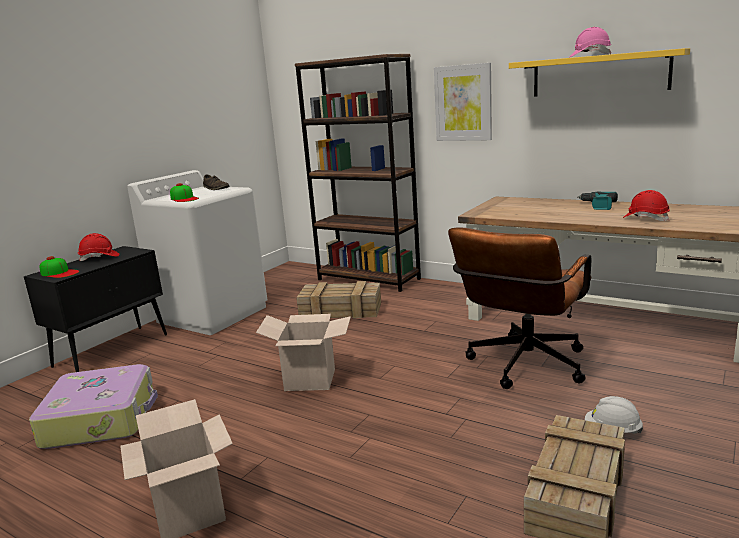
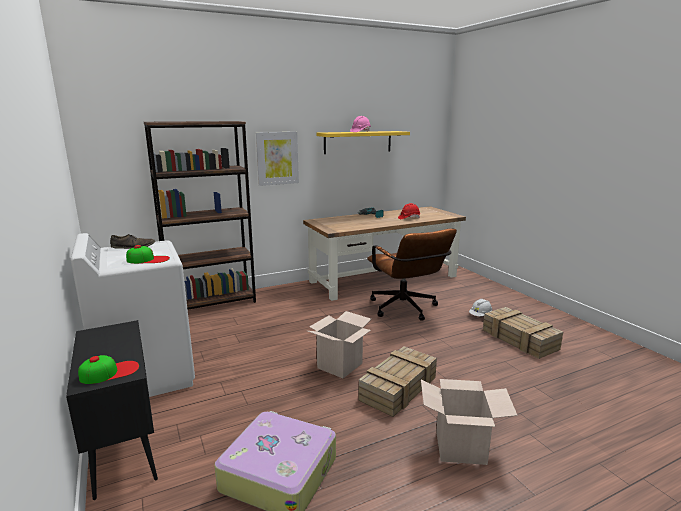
camera: 60 degrees left, 0 degrees up
red hard hat [78,233,119,261] -> none
crate [296,281,381,318] -> crate moved to [358,346,437,417]

